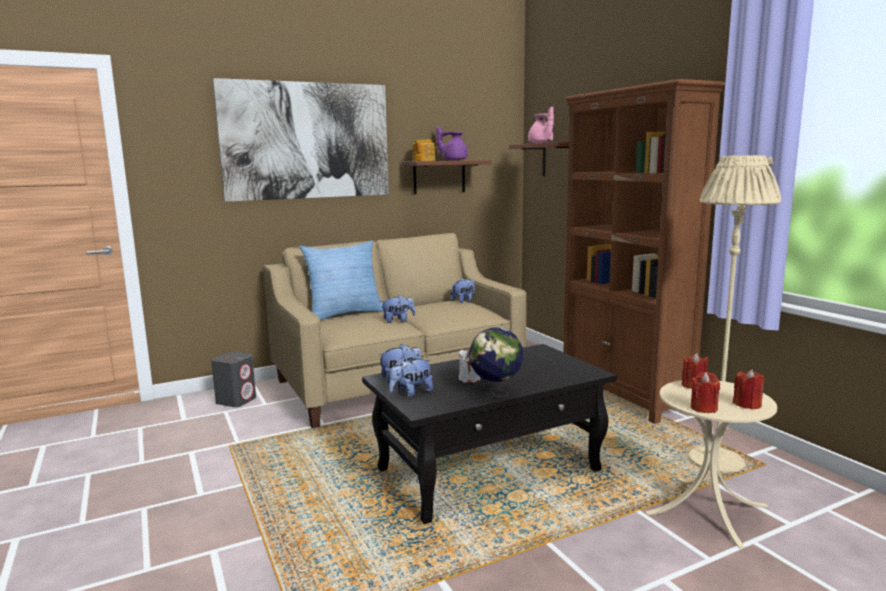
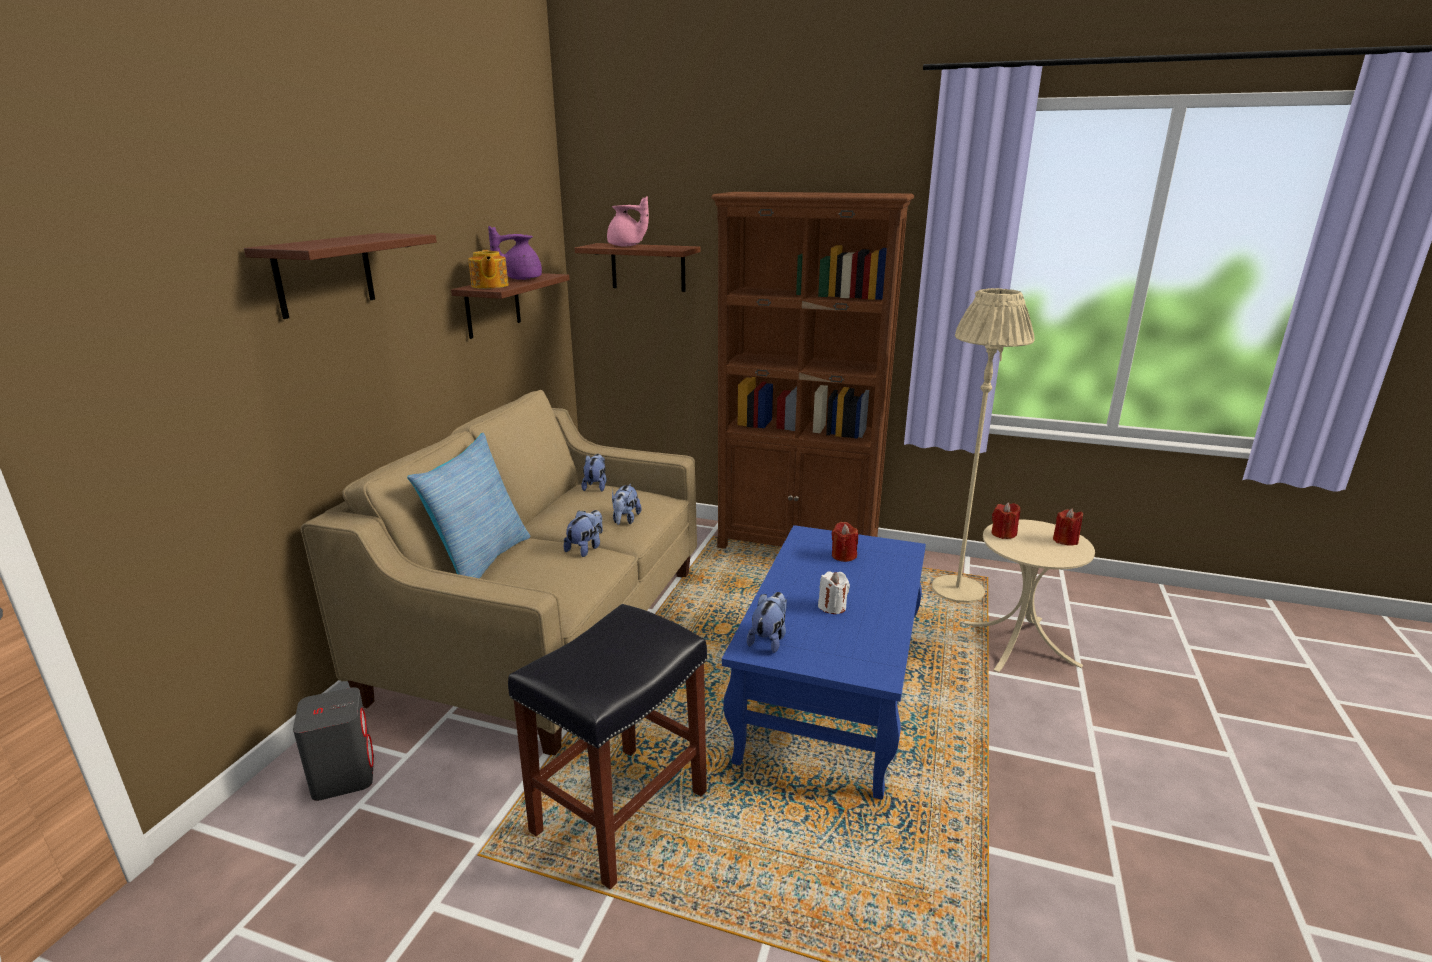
camera: 45 degrees left, 10 degrees up
picture [213,78,389,202] -> brown shelf [244,233,437,319]
black coffee table [362,344,617,524] -> blue coffee table [722,525,926,800]
plush toy [389,357,433,397] -> plush toy moved to [612,484,642,525]
globe [469,327,523,397] -> none
red candle [691,372,720,413] -> red candle moved to [832,522,858,562]
none -> black stool [508,604,707,889]

